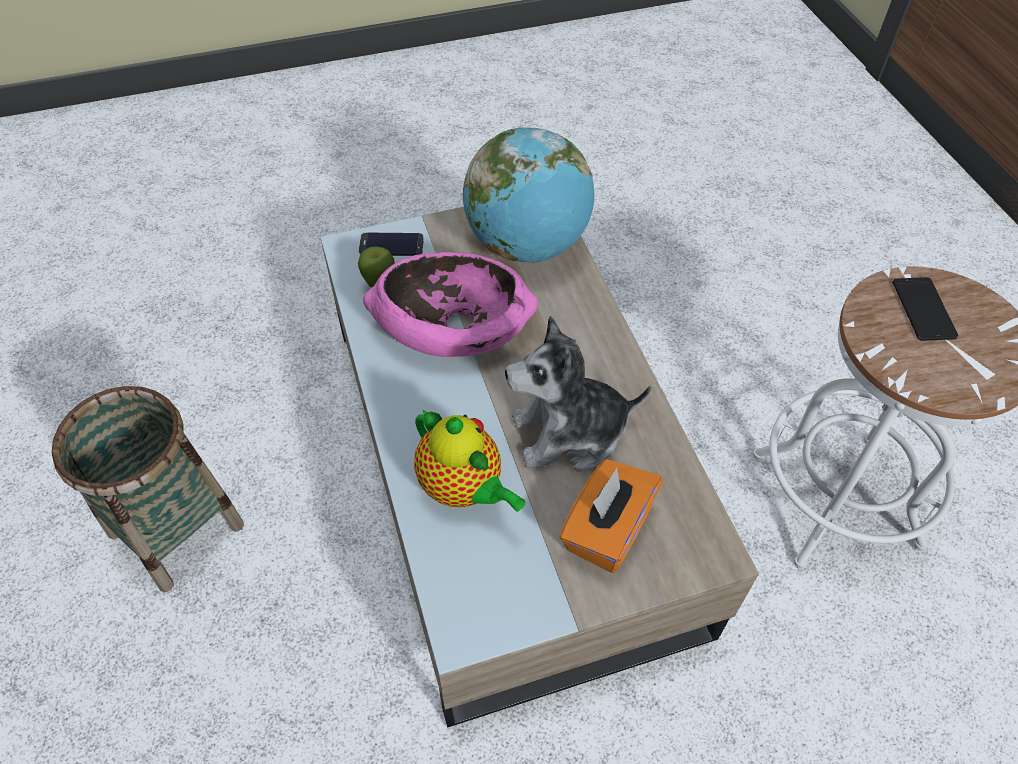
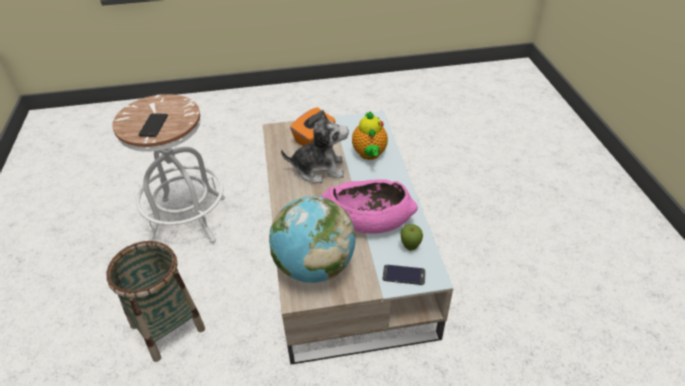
camera: 170 degrees left, 10 degrees down
basket [52,386,244,592] -> basket moved to [107,241,205,362]
teapot [414,410,525,512] -> teapot turned 150 degrees counterclockwise [352,112,388,160]

